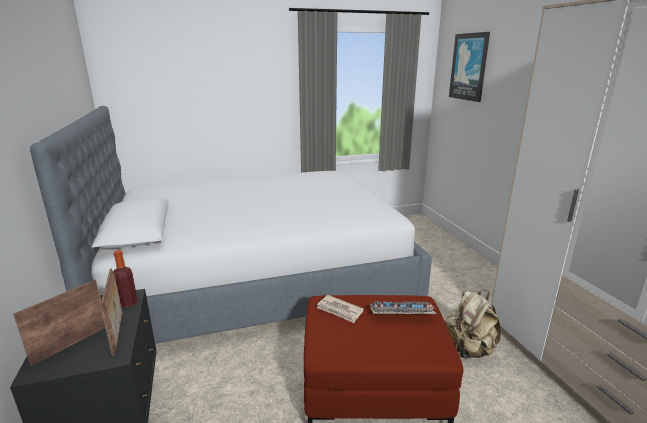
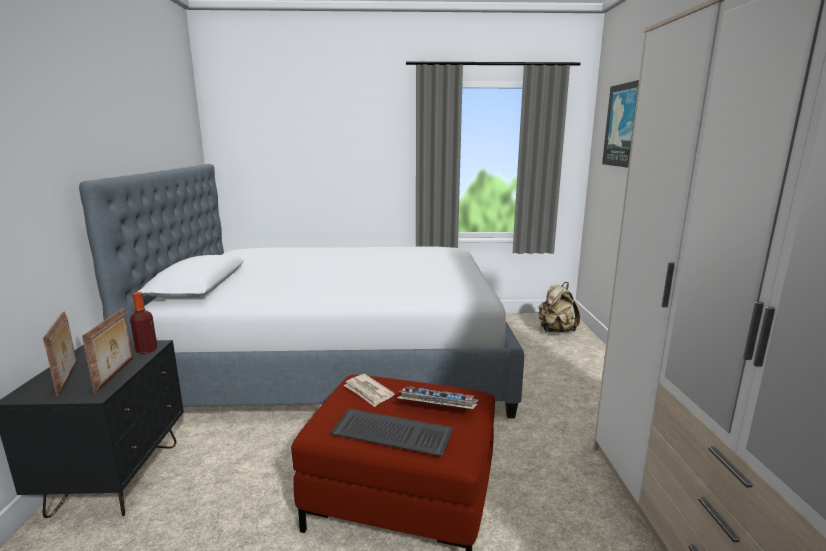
camera: 15 degrees right, 5 degrees down
picture frame [13,280,106,366] -> picture frame turned 105 degrees clockwise [43,312,76,396]
beige backpack [445,290,501,359] -> beige backpack moved to [538,282,580,333]
none -> keyboard [330,409,453,457]

